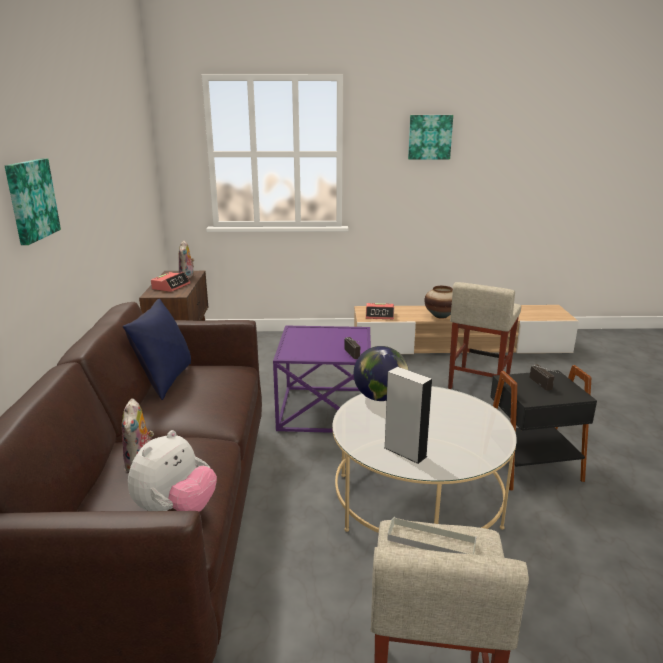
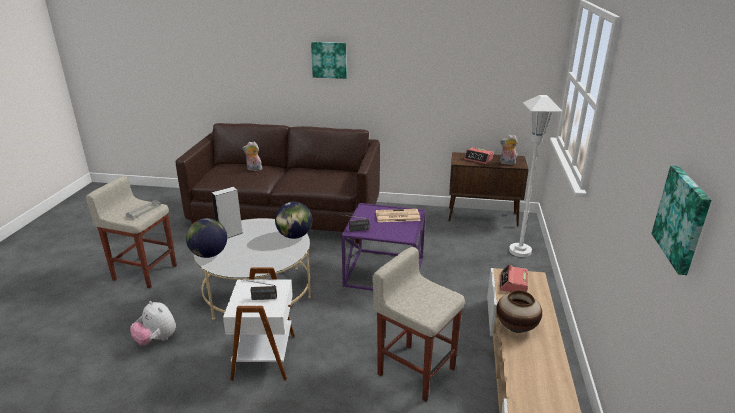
camera: 100 degrees right, 5 degrees up
blue pillow [123,299,191,400] -> none
plush toy [128,430,217,512] -> plush toy moved to [130,301,176,345]
picture [408,115,453,159] -> picture moved to [651,165,711,275]
black side table [490,365,597,491] -> white side table [223,268,295,381]
none -> globe [186,218,227,258]
none -> newspaper [376,209,421,222]
none -> white floor lamp [509,95,563,257]

